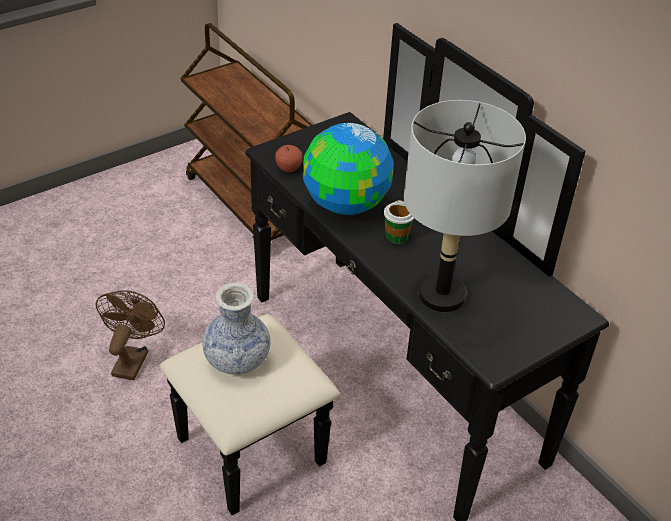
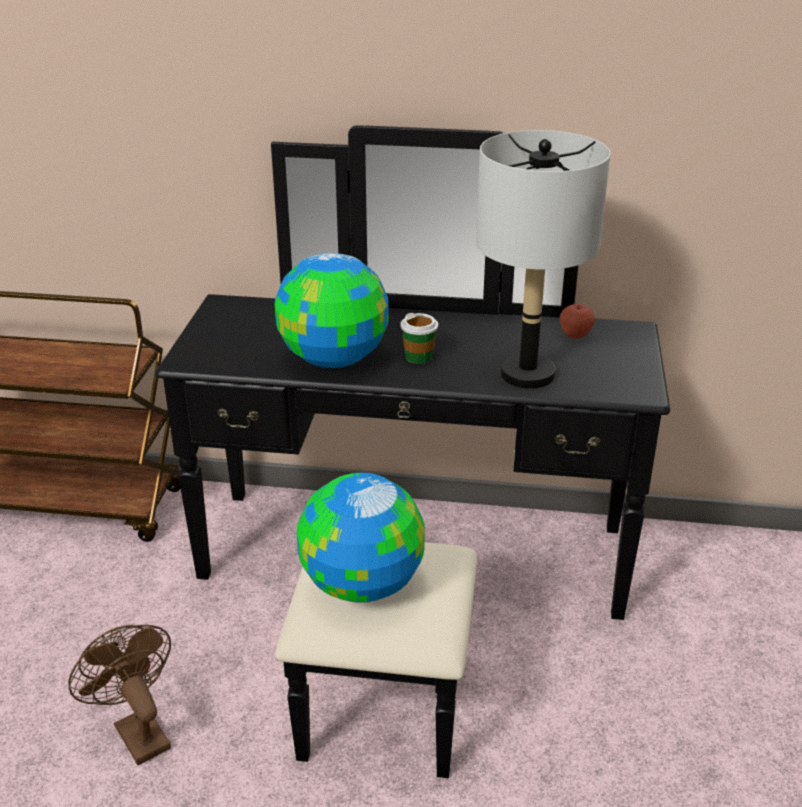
camera: 45 degrees left, 10 degrees down
vase [202,283,270,374] -> globe [297,473,425,603]
apple [275,145,303,172] -> apple moved to [560,304,595,339]

